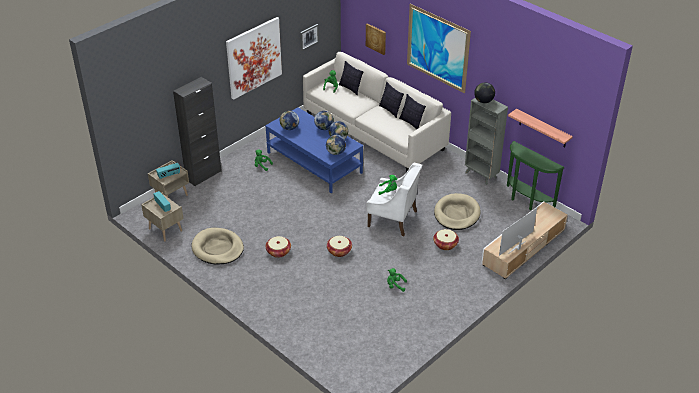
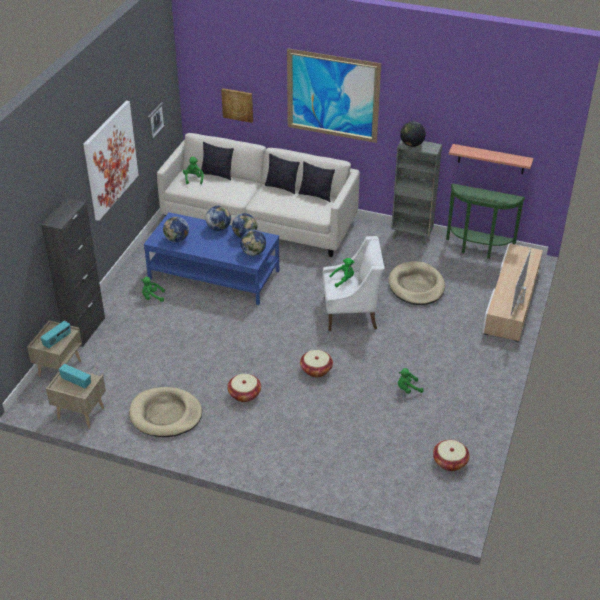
camera: 25 degrees left, 0 degrees up
basket [433,229,459,250] -> basket moved to [433,440,470,471]

